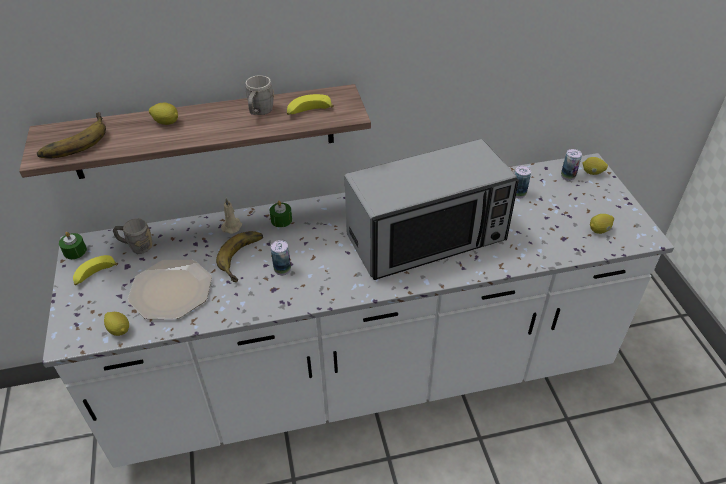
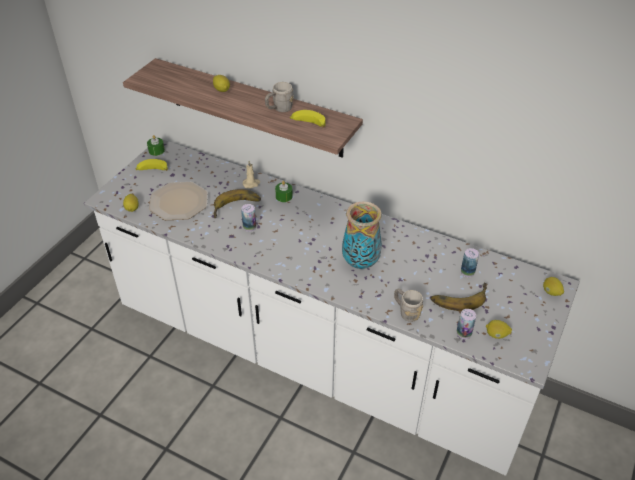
camera: 40 degrees right, 0 degrees up
banana [37,112,106,159] -> banana moved to [430,282,488,311]
grey mug [113,218,152,254] -> grey mug moved to [394,288,423,322]
microwave [344,139,519,280] -> vase [342,201,382,269]
can [561,149,582,181] -> can moved to [457,309,476,339]

